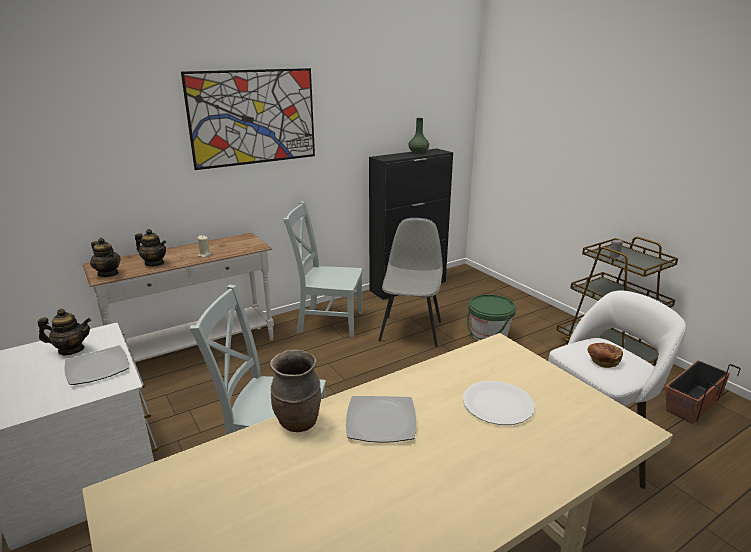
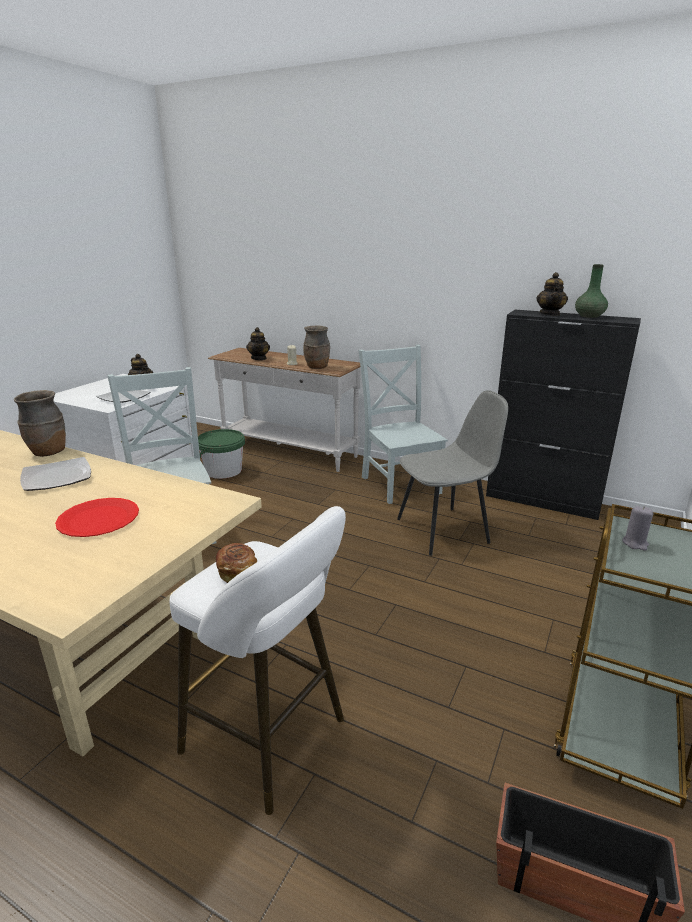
camera: 60 degrees right, 0 degrees up
teapot [90,238,121,277] -> teapot moved to [536,272,568,316]
picture [181,68,315,170] -> none
white plate [463,381,534,425] -> red plate [55,498,139,537]
green bucket [467,294,516,341] -> green bucket moved to [198,429,245,479]
none -> brown vase [303,325,330,369]

